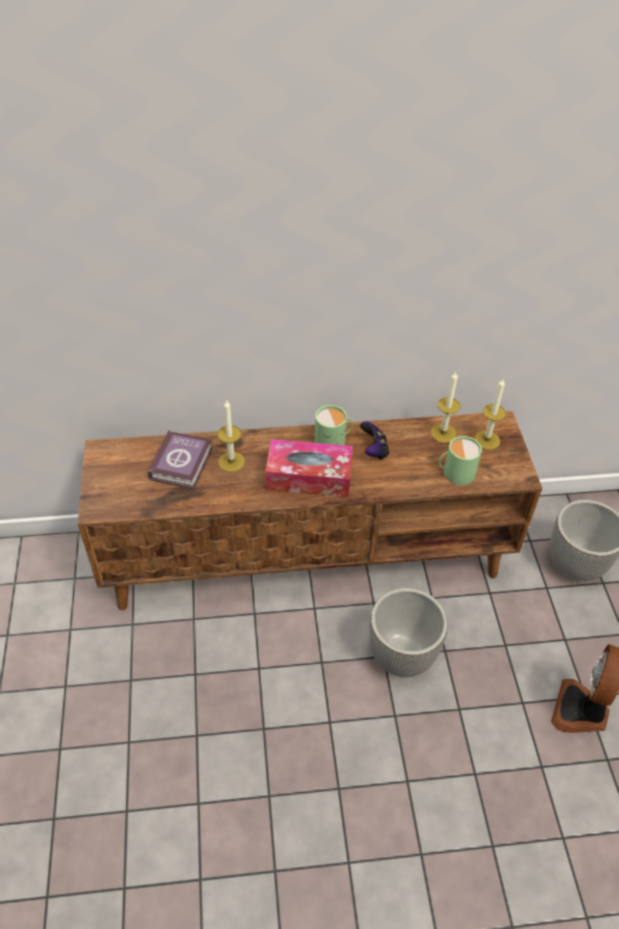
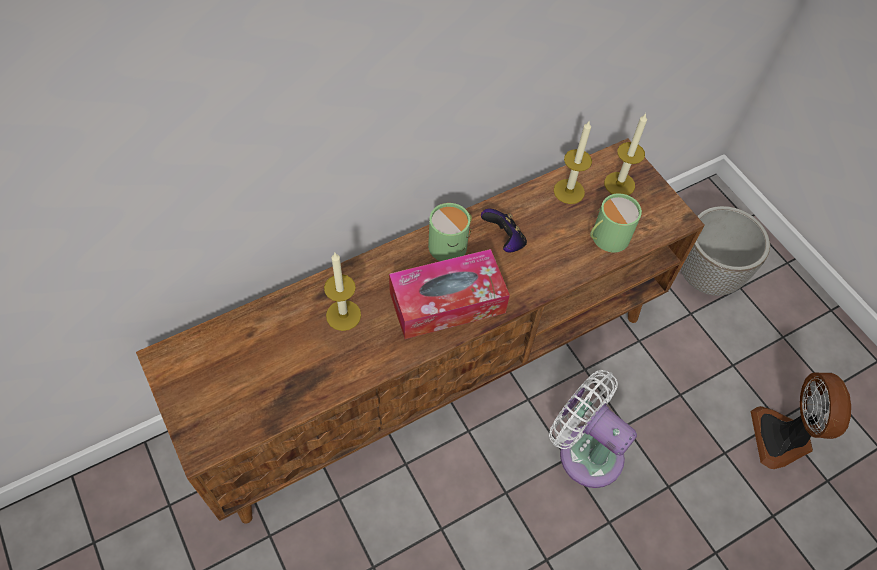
camera: 25 degrees left, 10 degrees up
book [148,430,212,490] -> none
planter [369,588,448,677] -> white fan [549,370,637,488]

